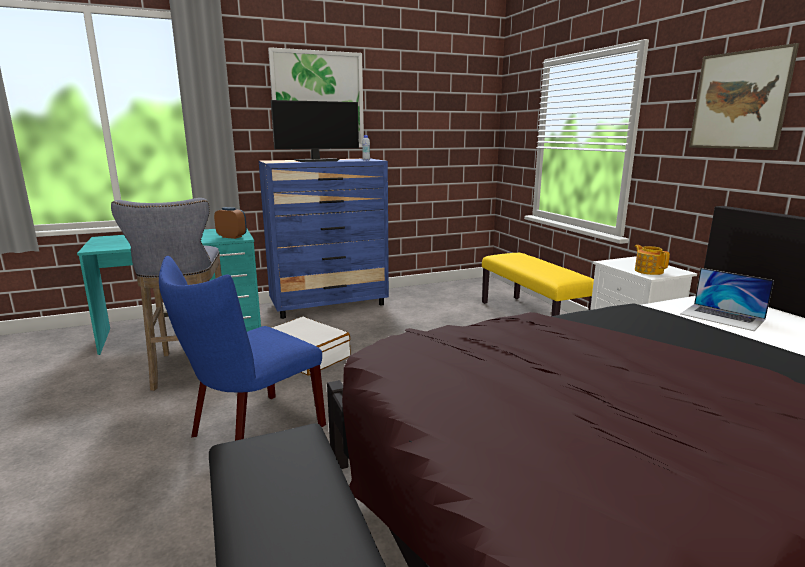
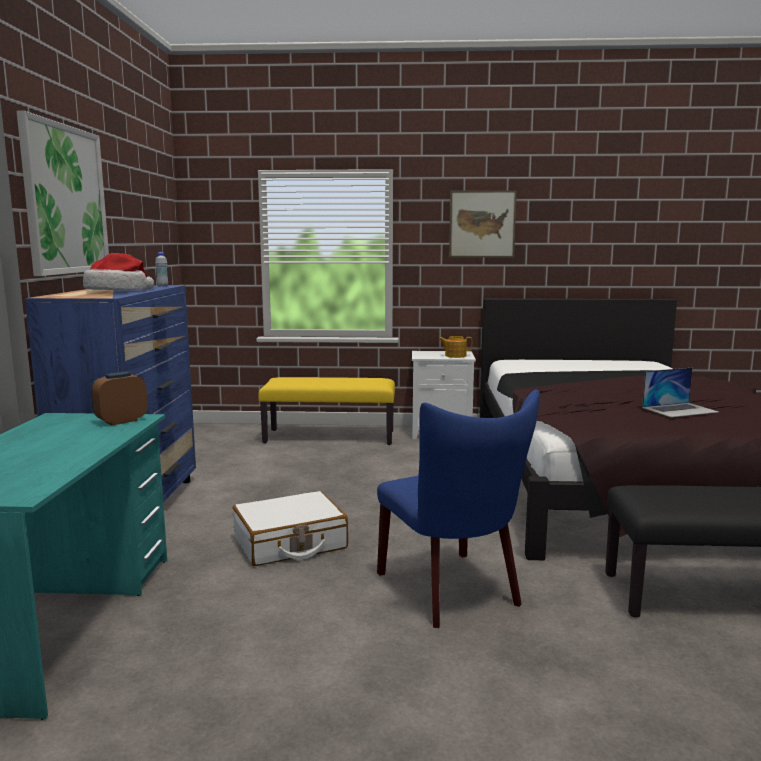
camera: 65 degrees left, 5 degrees down
grey stool [111,198,222,391] -> none
monitor [271,100,359,162] -> hat [83,253,154,290]
laptop [680,268,774,331] -> laptop moved to [642,368,719,418]

